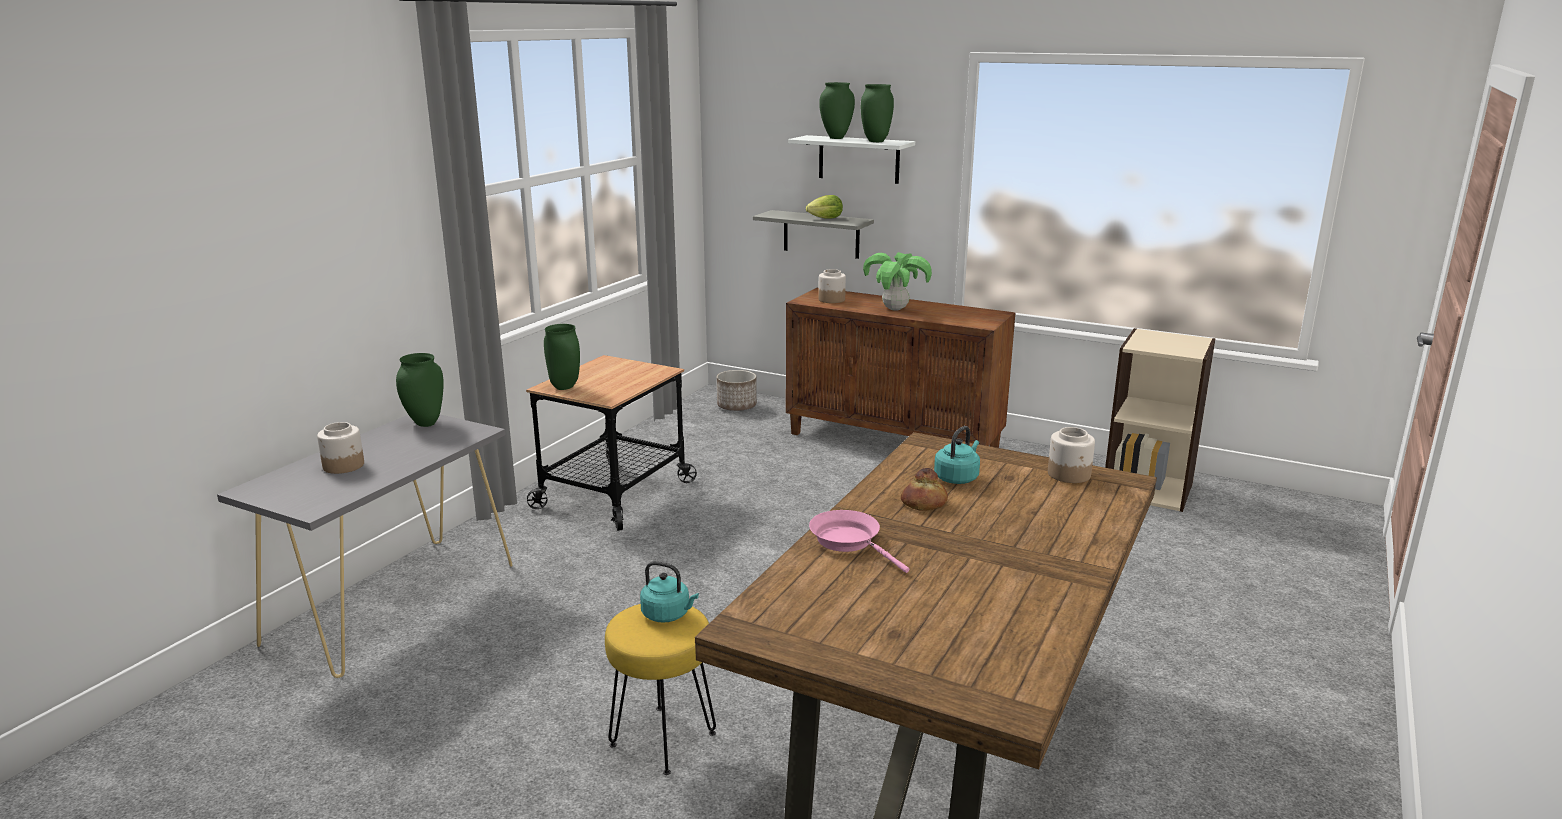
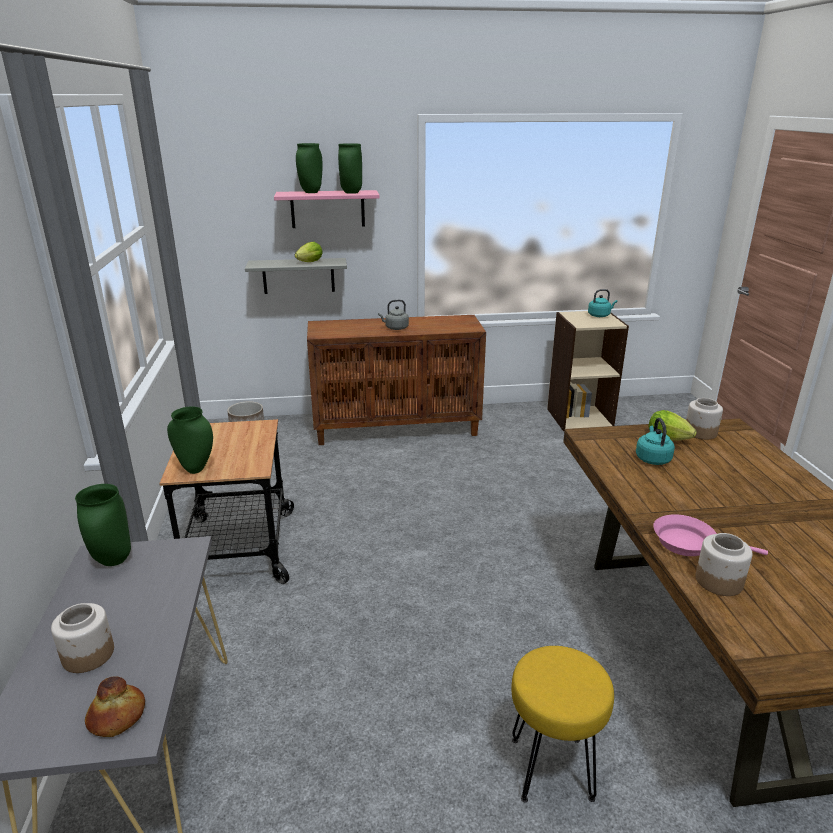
camera: 35 degrees left, 5 degrees up
turquoise kettle [640,561,699,623] -> turquoise kettle moved to [588,289,617,317]
white shelf [788,135,915,184] -> pink shelf [274,190,380,228]
jar [818,269,846,303] -> jar moved to [695,533,752,596]
potted plant [863,252,932,311] -> grey kettle [378,300,409,330]
bread [901,468,948,511] -> bread moved to [85,676,145,737]
none -> lettuce [648,410,697,441]

